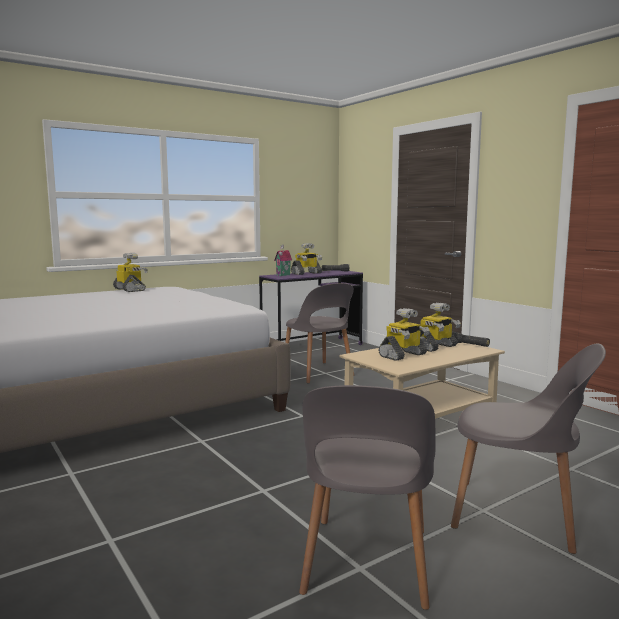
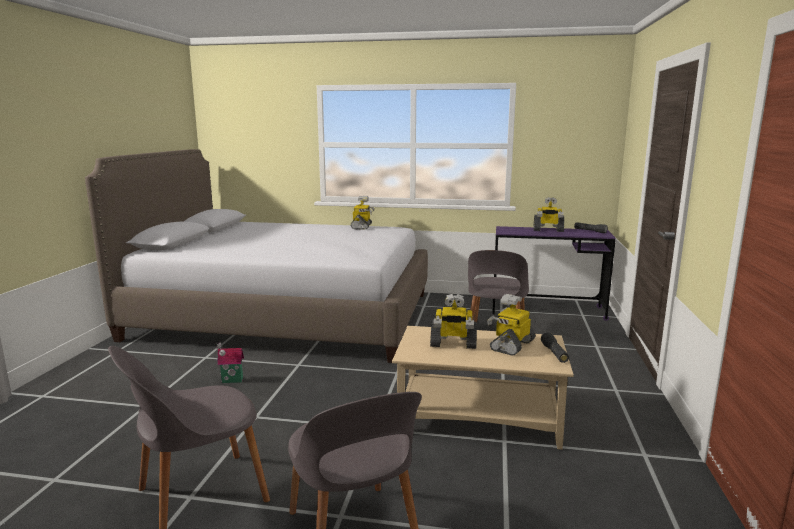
camera: 45 degrees right, 5 degrees up
toy house [274,245,292,276] -> toy house moved to [216,342,244,383]
toy robot [417,303,461,352] -> toy robot turned 120 degrees clockwise [487,294,536,355]

